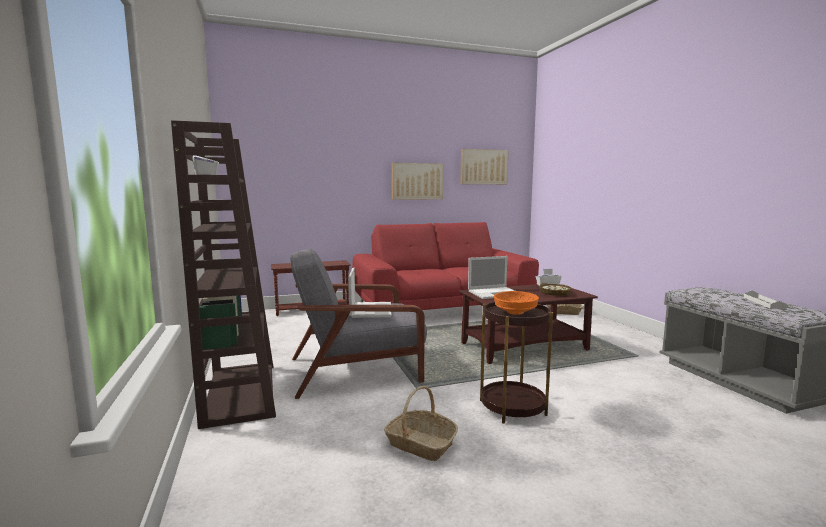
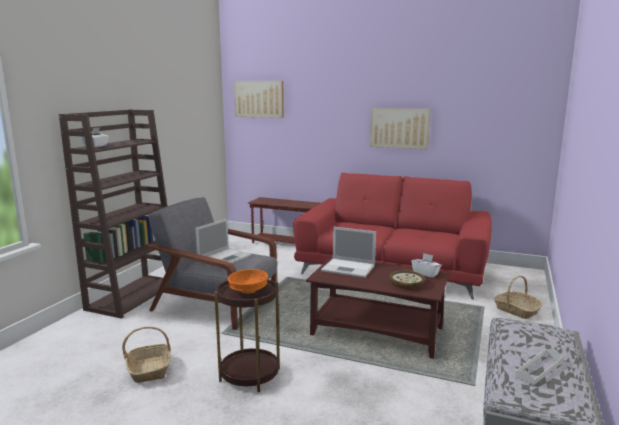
camera: 40 degrees right, 5 degrees up
picture [460,149,508,184] -> picture moved to [234,81,284,118]

